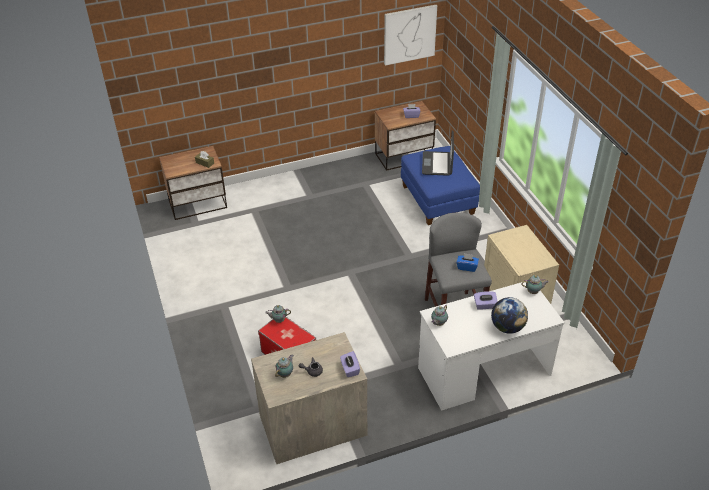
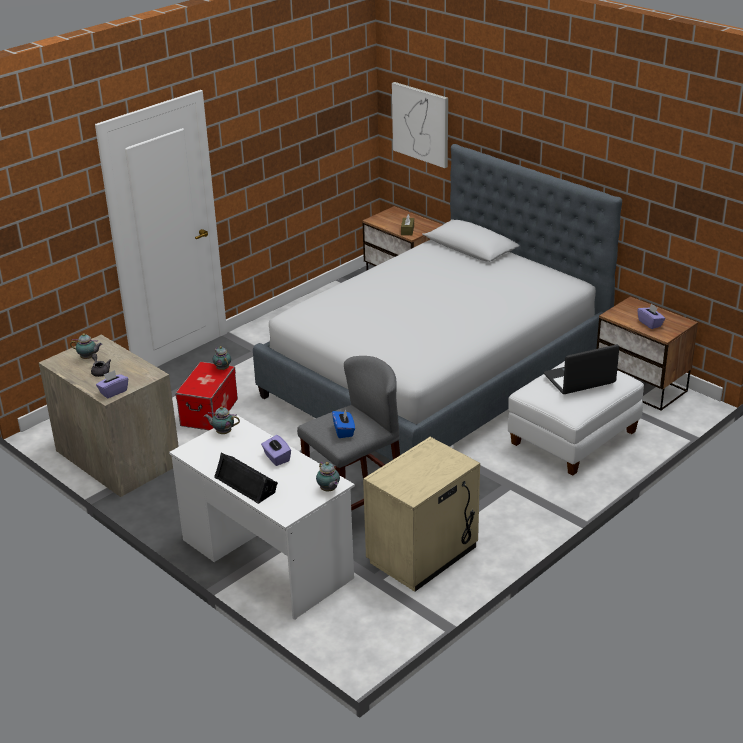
camera: 65 degrees right, 10 degrees down
picture [384,5,437,66] -> picture moved to [392,82,448,168]
blue ottoman [401,146,480,225] -> white ottoman [508,361,644,475]
globe [491,297,528,334] -> black speaker [214,453,278,504]
none -> bed [253,144,622,460]

